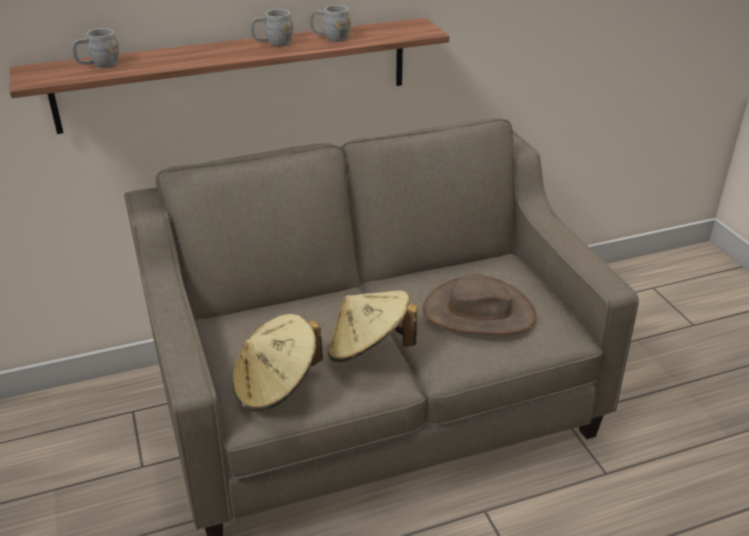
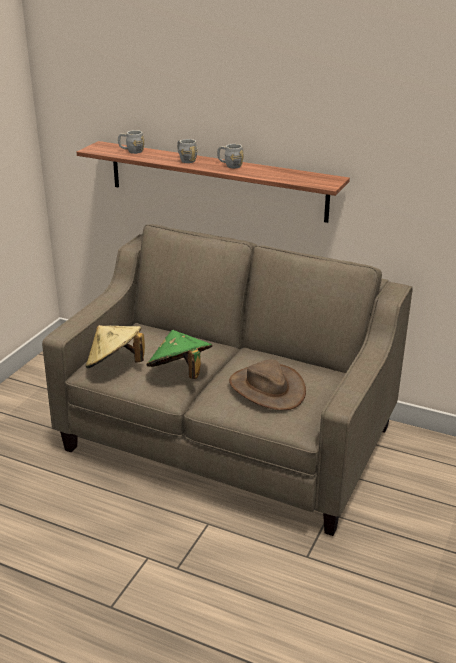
camera: 45 degrees right, 5 degrees down
grey mug [309,5,351,42] -> grey mug moved to [177,139,197,163]
beige hat [328,290,418,362] -> green hat [146,330,212,379]

